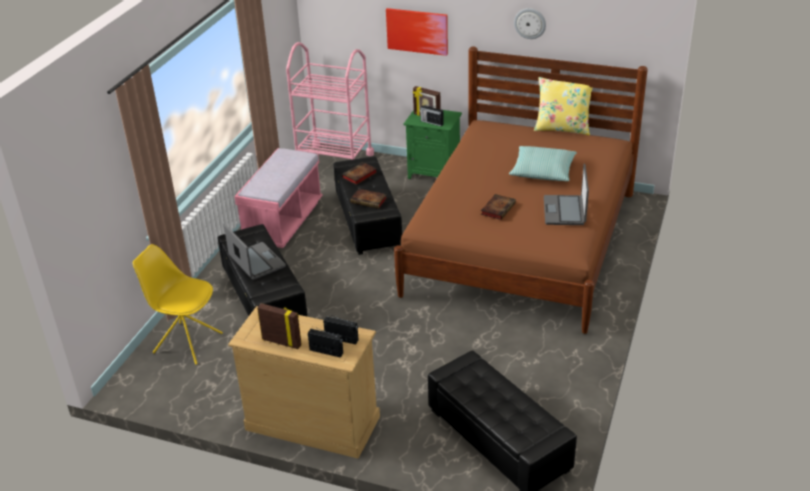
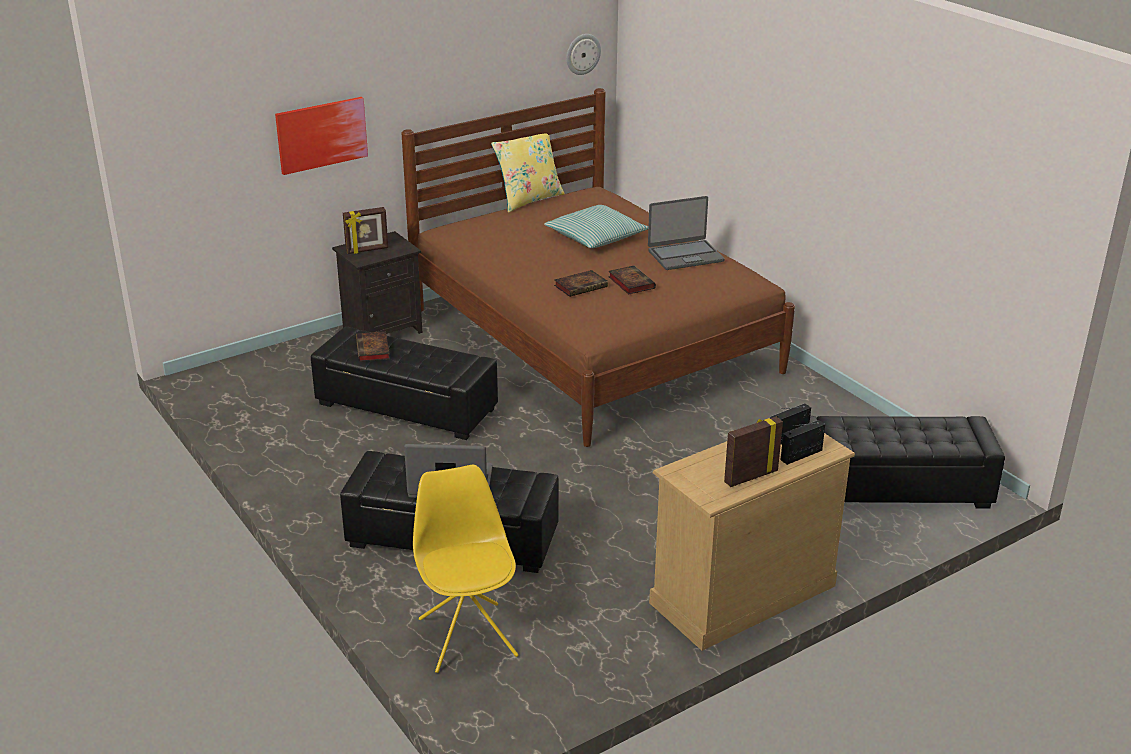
camera: 55 degrees left, 5 degrees down
yellow chair [133,244,223,365] -> yellow chair turned 105 degrees clockwise [413,465,519,673]
pink bench [234,148,323,248] -> none
pink cart [286,42,374,160] -> none
book [350,189,387,209] -> book moved to [554,270,608,297]
green nightstand [403,110,462,179] -> black nightstand [332,231,422,334]
radio [420,105,444,126] -> none
wall clock [514,8,546,39] -> wall clock moved to [566,34,601,75]
laptop [544,164,589,225] -> laptop turned 60 degrees counterclockwise [648,196,725,270]

